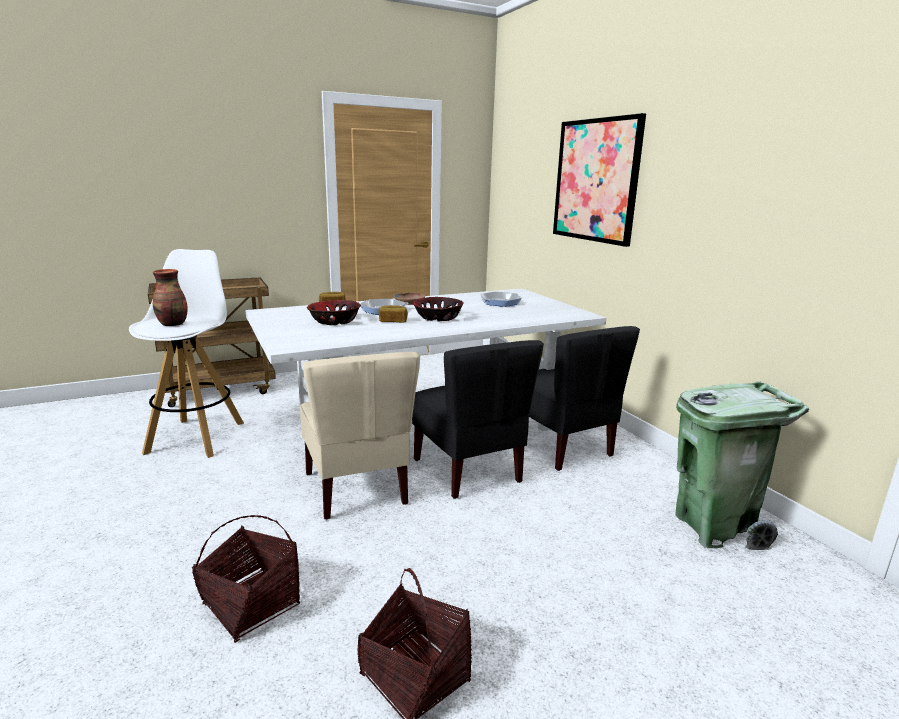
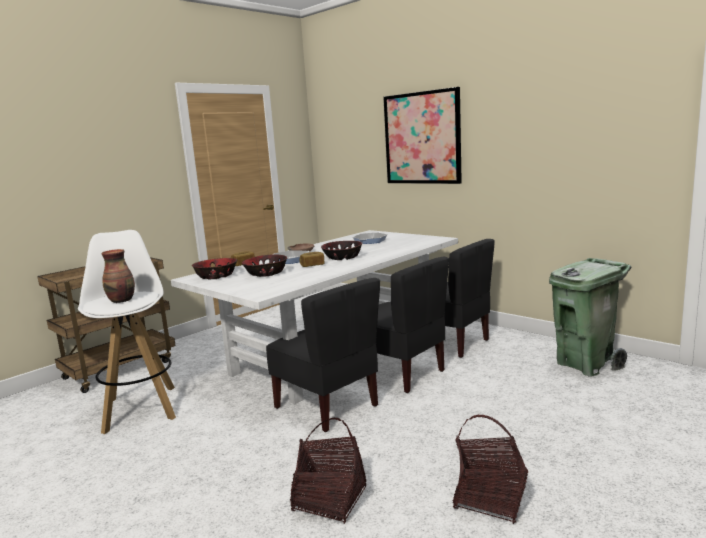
camera: 20 degrees left, 5 degrees down
beige chair [300,352,420,520] -> black chair [266,278,380,432]
none -> bowl [192,258,237,279]

